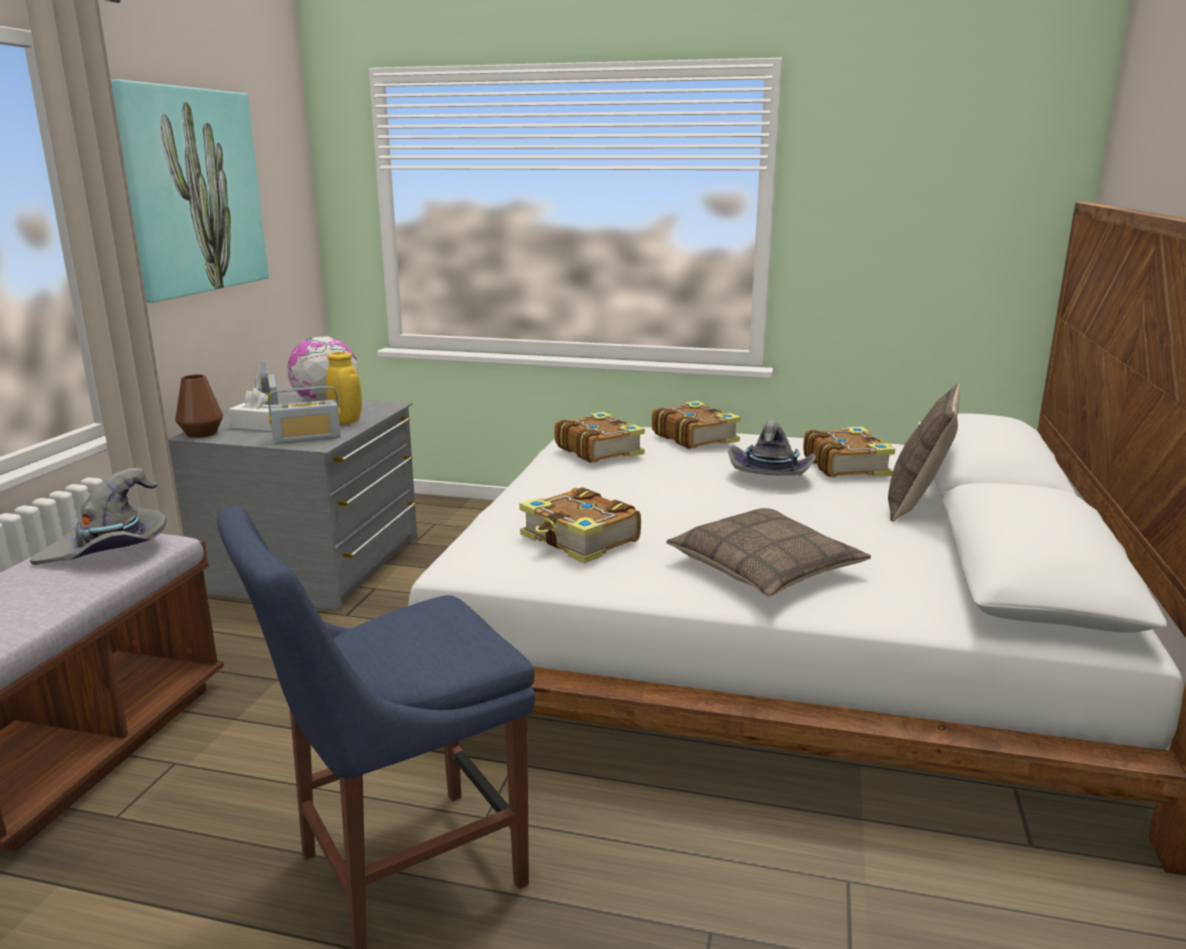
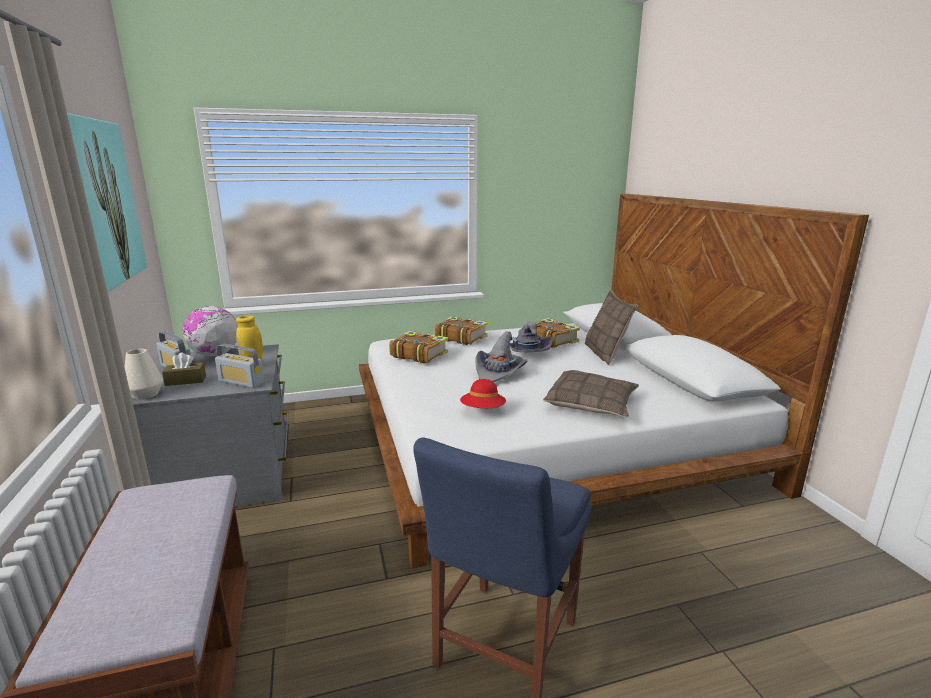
camera: 30 degrees left, 0 degrees up
grey hat [30,468,167,565] -> grey hat moved to [475,331,527,382]
brown vase [175,374,223,438] -> white vase [125,349,163,400]
white tissue box [229,388,272,431] -> brown tissue box [162,353,206,386]
radio [268,386,341,444] -> radio turned 75 degrees clockwise [215,344,264,388]
book [519,487,641,564] -> red hat [460,379,506,408]

